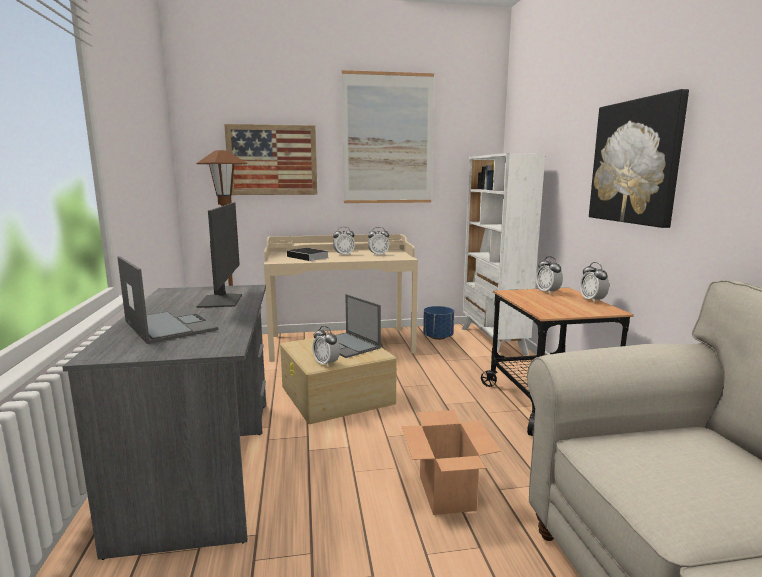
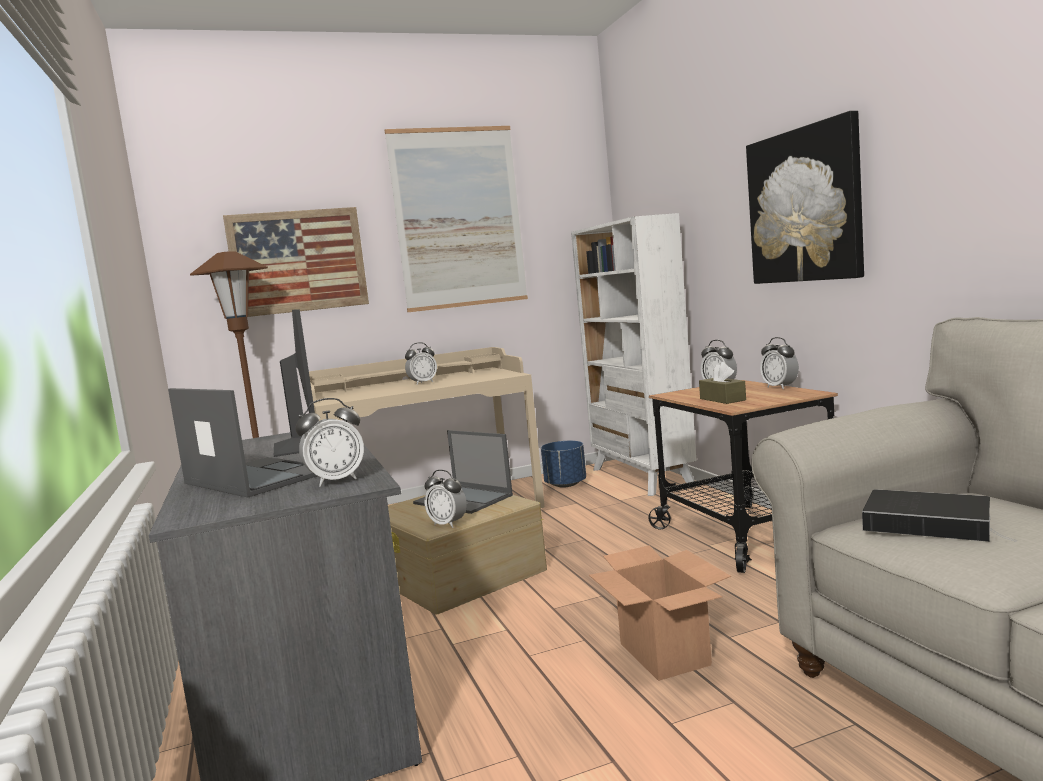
camera: 10 degrees left, 5 degrees down
book [287,248,329,261] -> book moved to [862,489,1017,542]
alarm clock [368,227,389,256] -> alarm clock moved to [295,398,364,487]
none -> brown tissue box [699,362,746,404]

